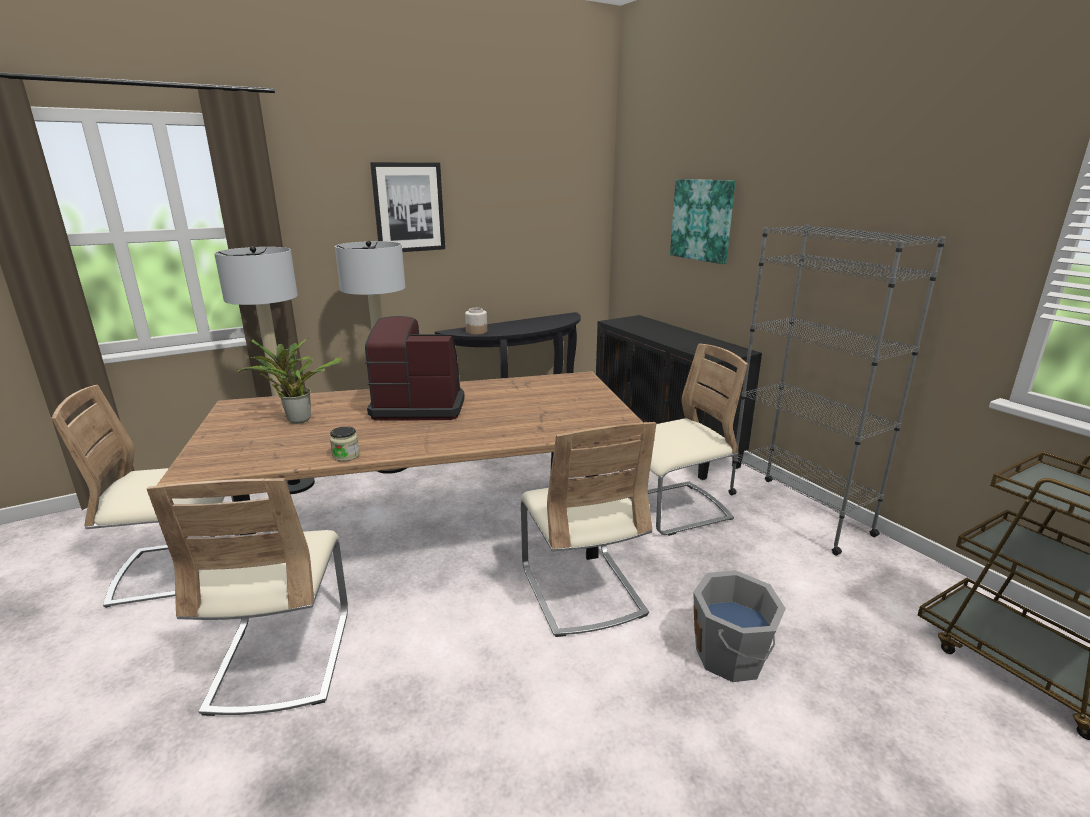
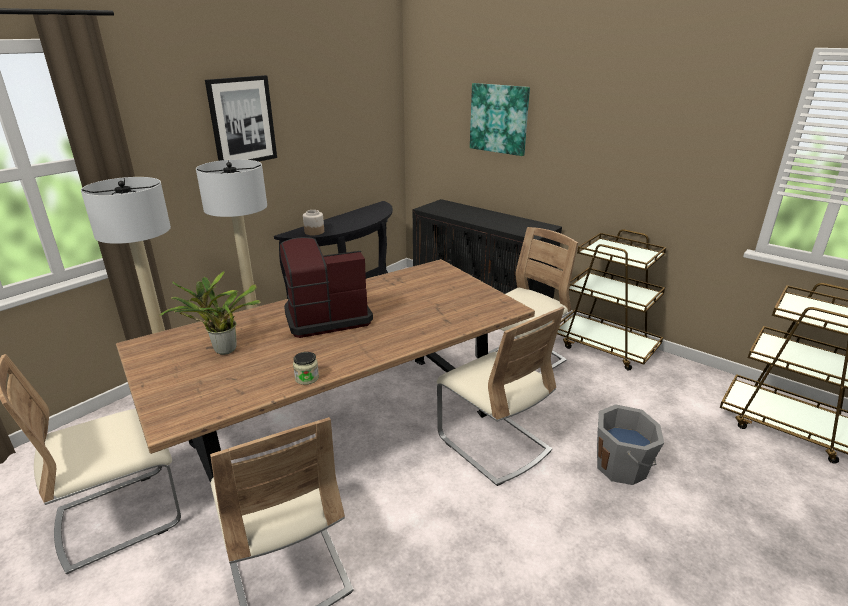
camera: 20 degrees left, 5 degrees up
grey bookcase [728,224,946,556] -> brown cart [557,229,666,371]

